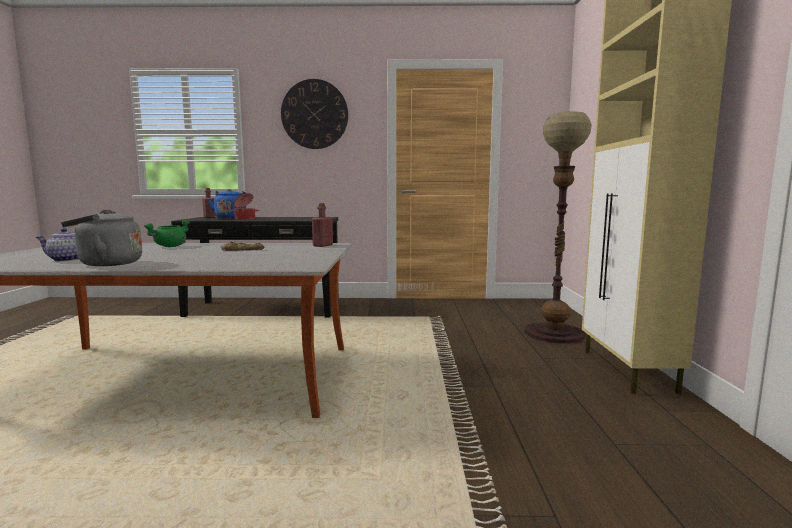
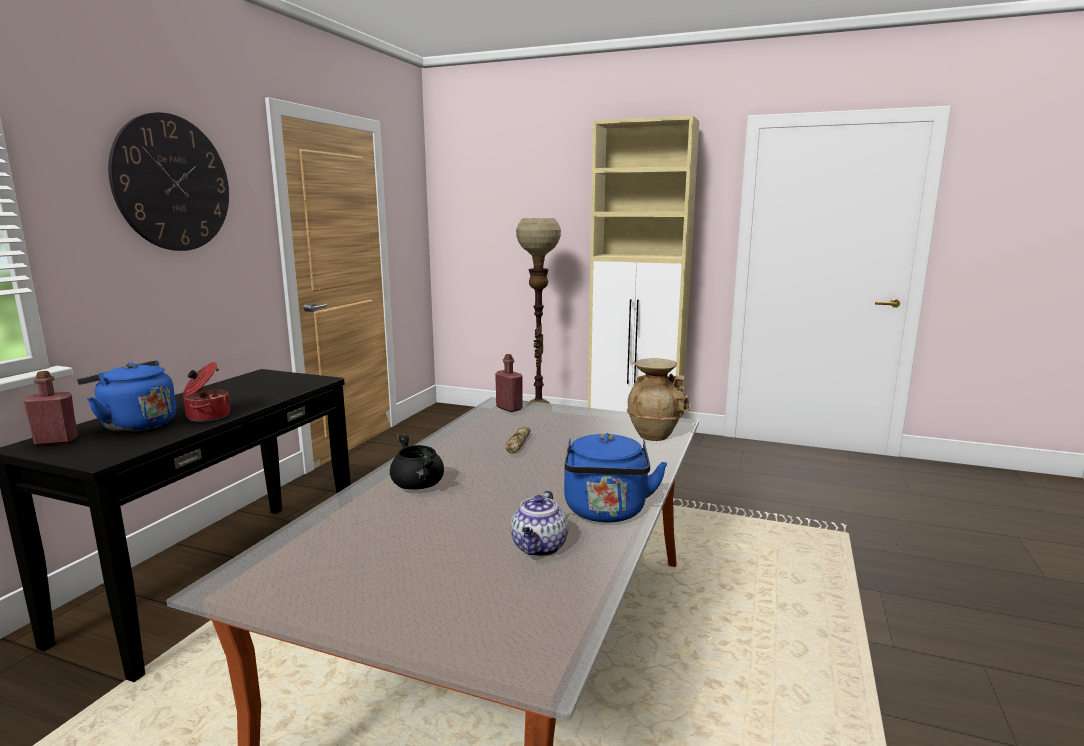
camera: 70 degrees left, 5 degrees up
grey kettle [61,209,142,266] -> blue kettle [564,433,667,523]
green cooking pot [144,220,190,247] -> black cooking pot [390,434,444,489]
none -> beige vase [627,358,691,441]

